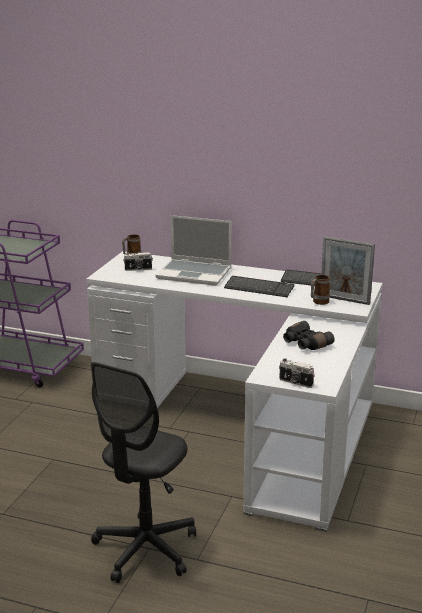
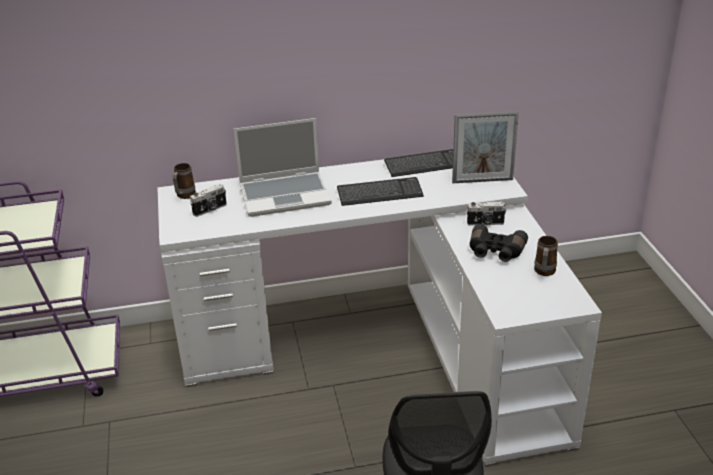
camera: 30 degrees left, 10 degrees up
camera [279,358,315,388] -> camera moved to [466,202,506,226]
mug [311,275,330,305] -> mug moved to [534,236,558,276]

